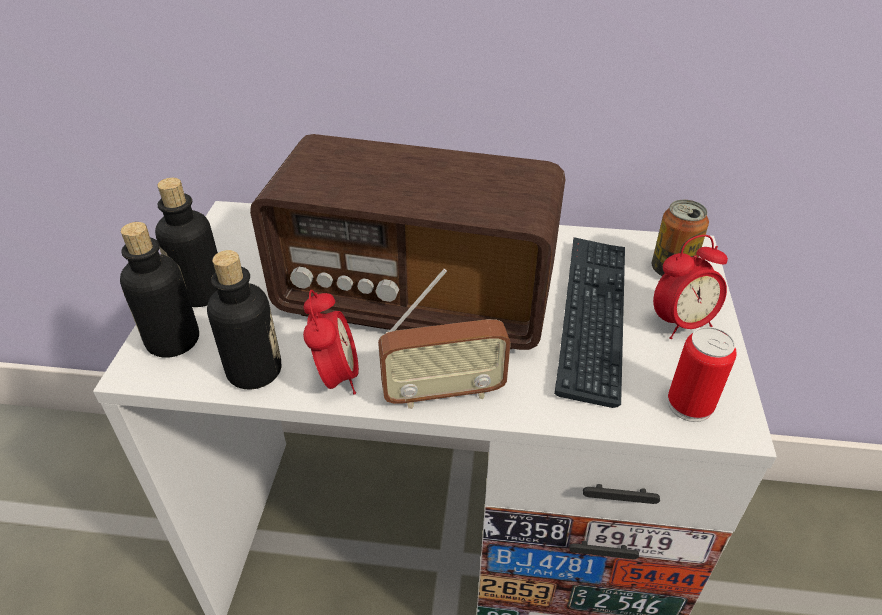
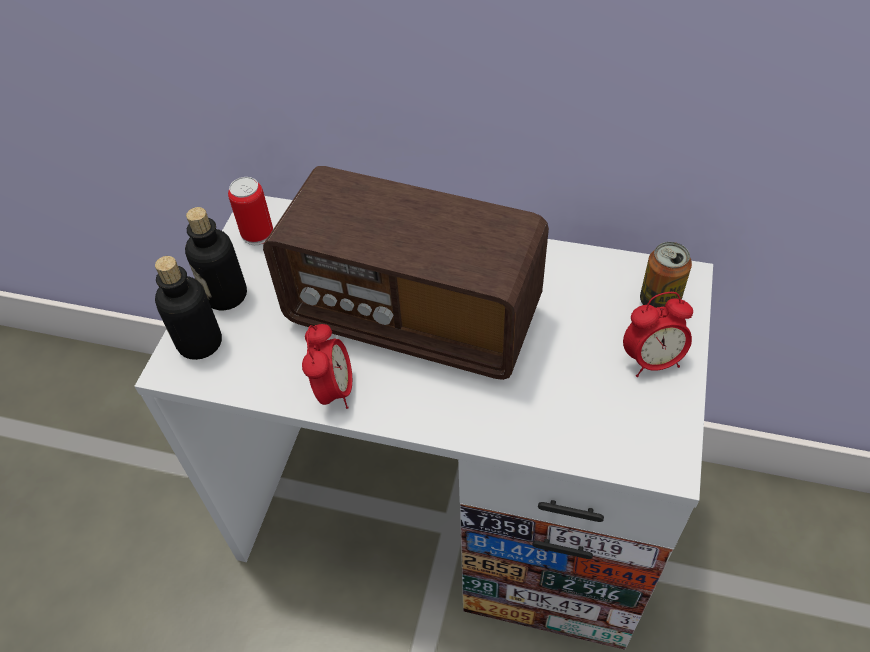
camera: 10 degrees right, 10 degrees up
bottle [207,250,282,390] -> none
radio [378,269,511,409] -> none
keyboard [554,237,625,408] -> none
can [668,327,737,422] -> can moved to [228,177,273,245]

